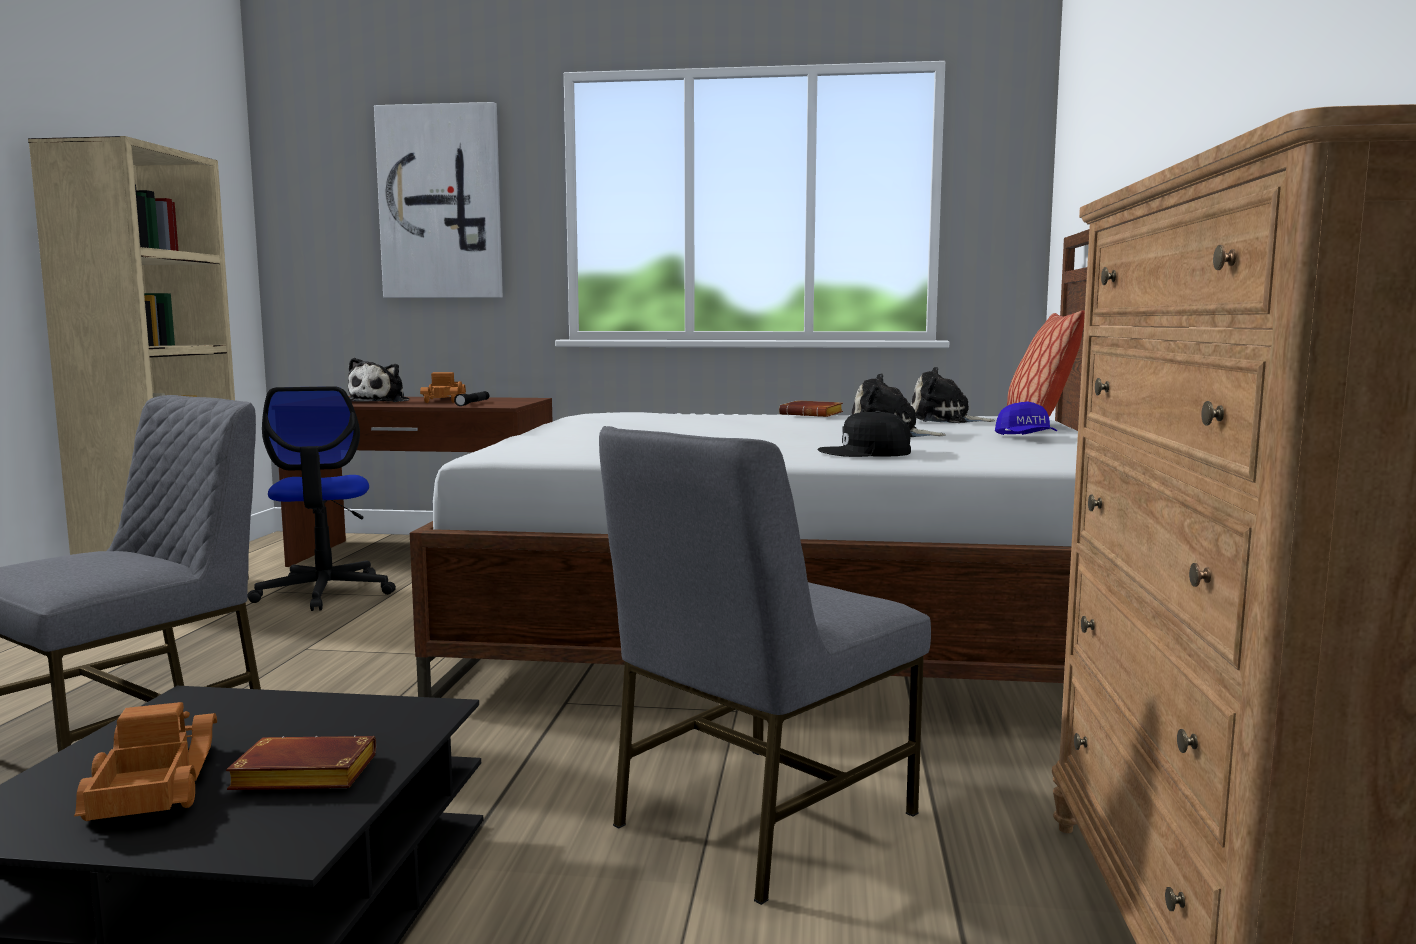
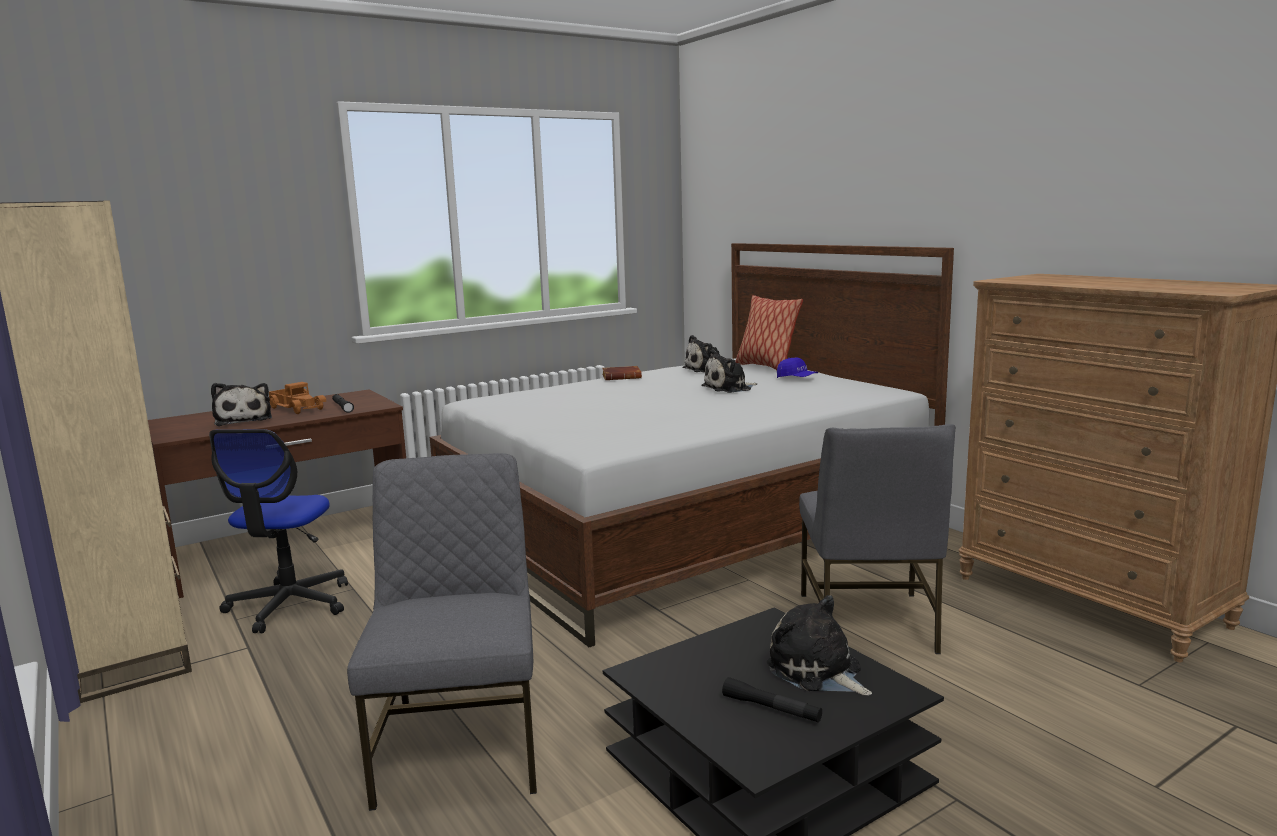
camera: 40 degrees left, 5 degrees up
toy truck [74,702,217,821] -> black flashlight [722,677,822,723]
brown book [226,735,376,790] -> plush toy [767,595,872,696]
office chair [247,386,396,611] -> office chair turned 60 degrees clockwise [209,429,348,633]
picture [374,102,503,298] -> none
black cap [817,411,911,457] -> none

